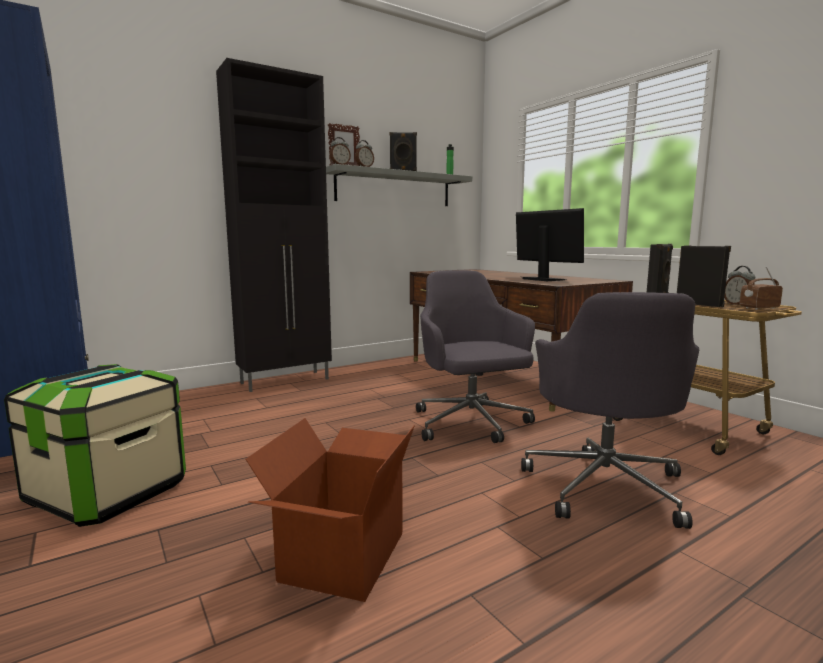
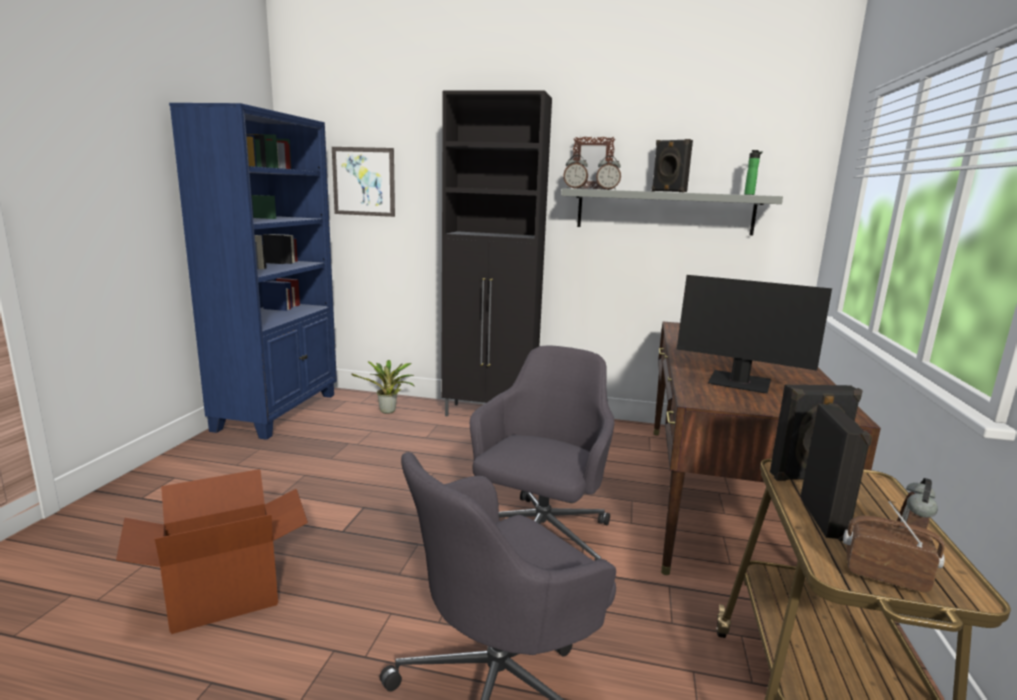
camera: 45 degrees right, 5 degrees up
storage box [4,364,186,527] -> none
monitor [516,208,584,281] -> monitor turned 105 degrees clockwise [677,275,832,393]
none -> picture [332,147,395,217]
none -> potted plant [351,360,415,414]

